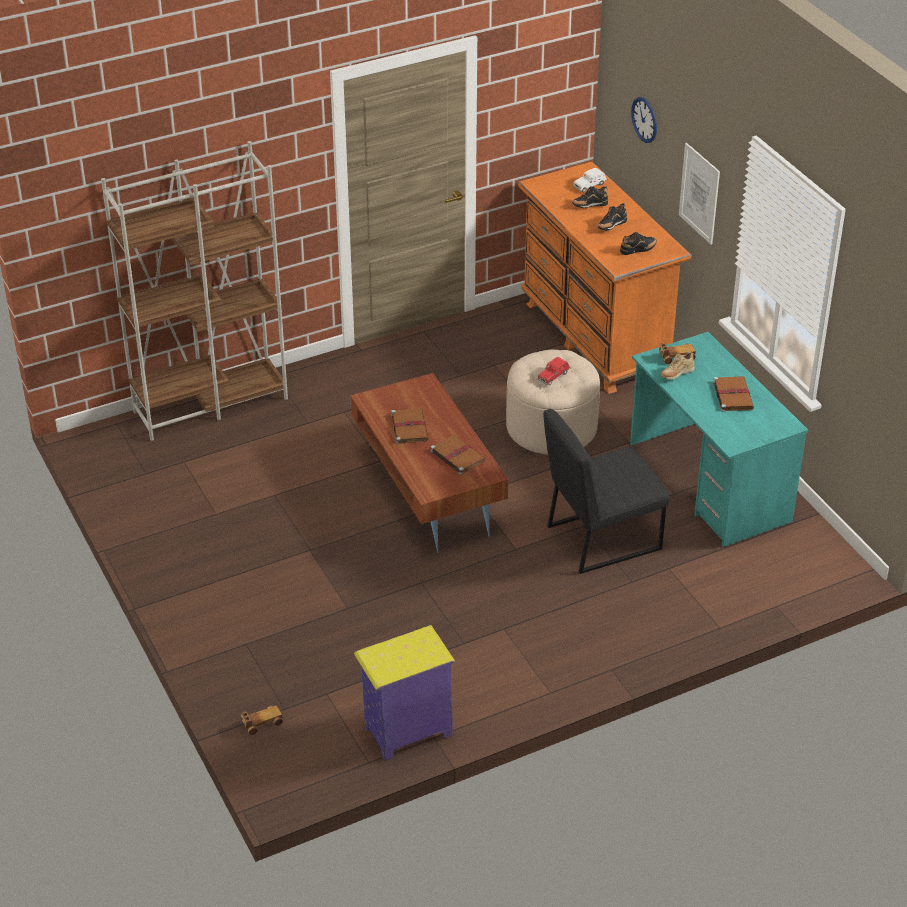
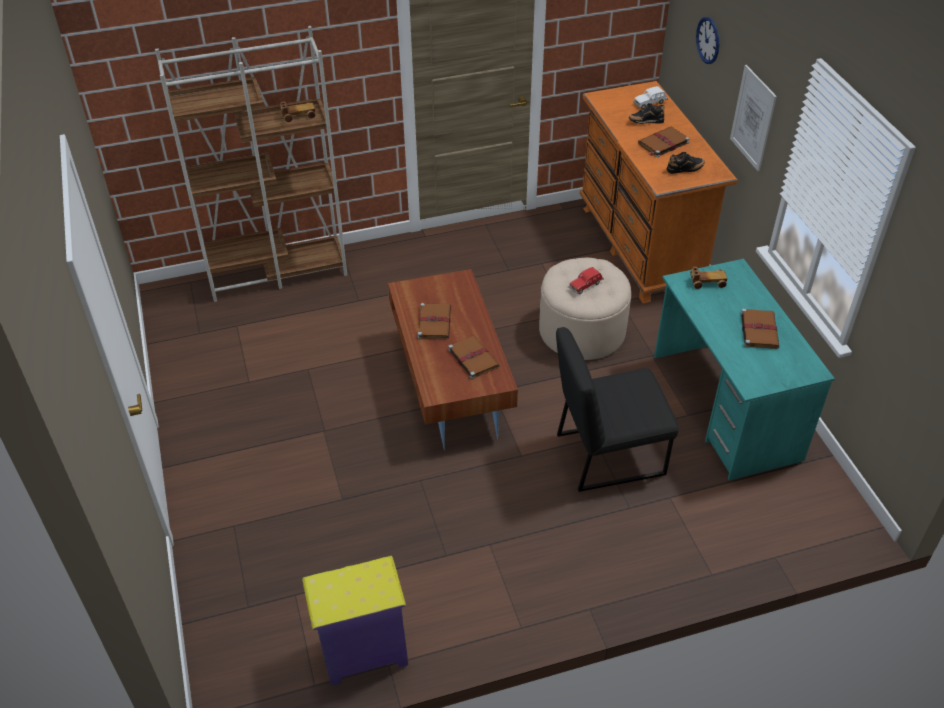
camera: 10 degrees right, 5 degrees up
toy car [241,705,283,735] -> toy car moved to [280,101,315,122]
black shoe [597,203,627,230] -> brown book [638,127,690,157]
beige shoe [661,351,695,380] -> none

